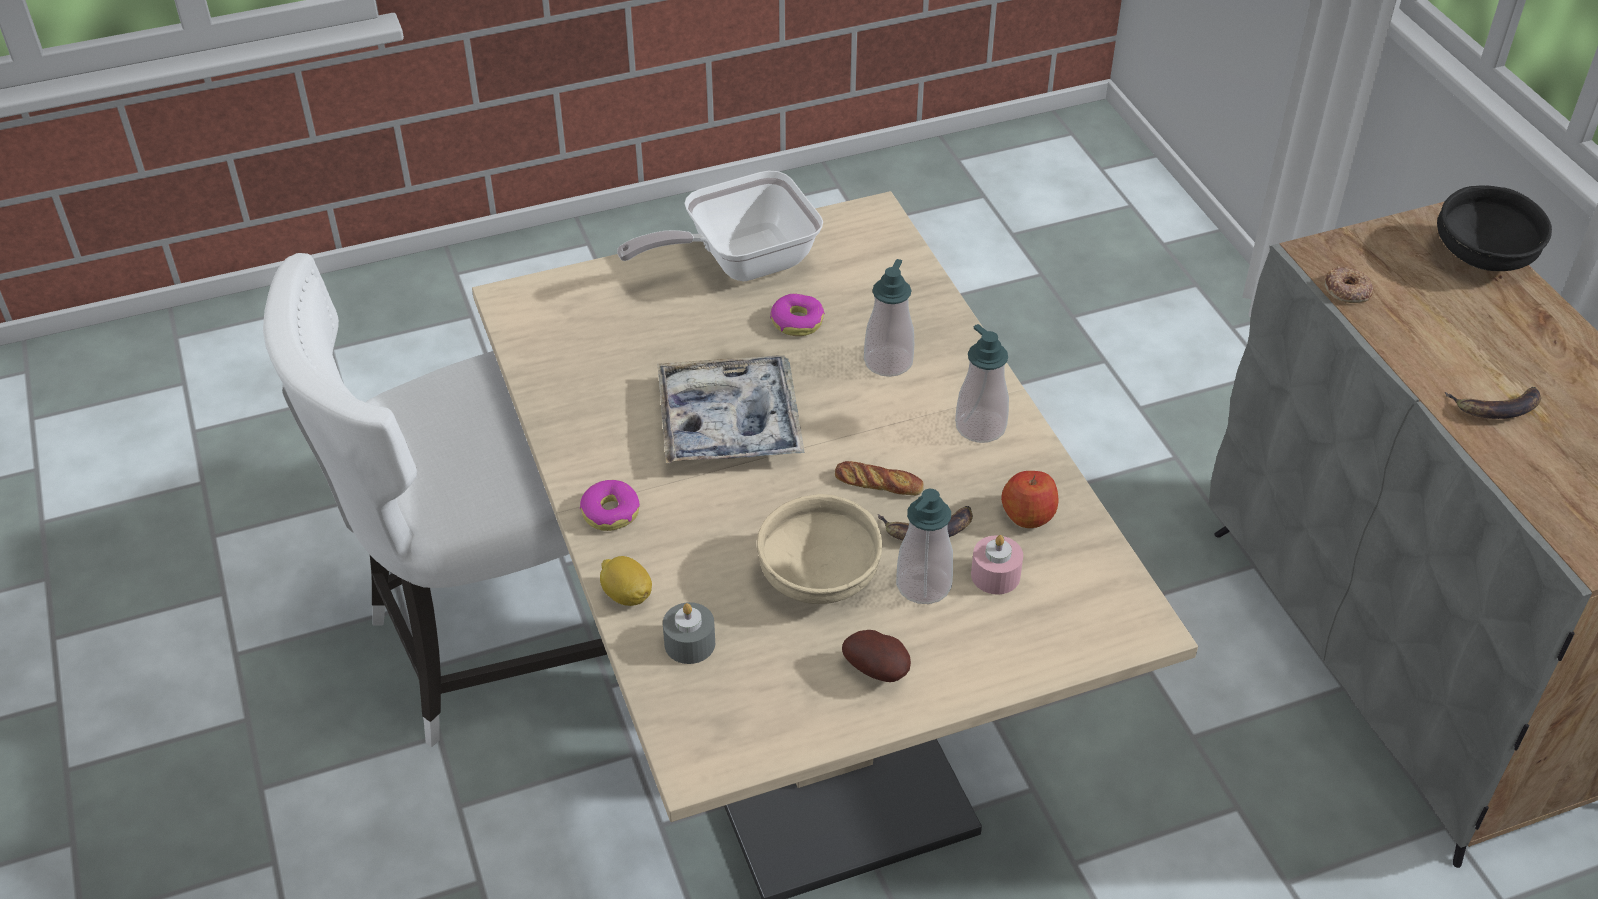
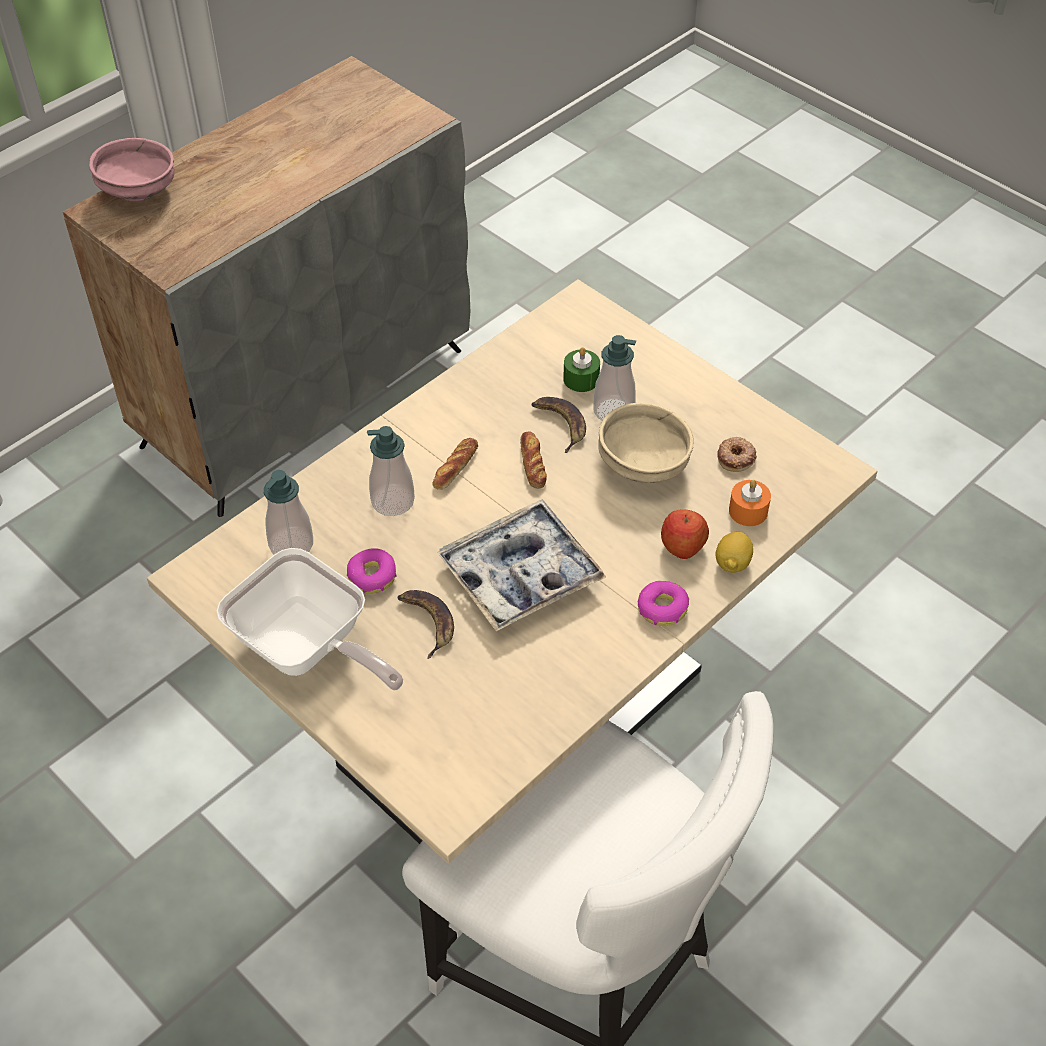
camera: 115 degrees left, 5 degrees up
grey candle [663,602,715,664] -> orange candle [729,480,771,526]
potato [842,630,911,682] -> none
soap dispenser [955,324,1009,443] -> soap dispenser moved to [264,470,313,555]
pink candle [971,535,1023,594] -> green candle [563,347,600,392]
apple [1001,471,1058,528] -> apple moved to [661,509,709,559]
donut [1324,266,1373,303] -> donut moved to [717,437,757,472]
black bowl [1437,185,1552,271] -> pink bowl [89,138,175,201]
banana [1445,387,1541,419] -> banana moved to [397,590,454,659]
none -> bread [432,438,478,490]

